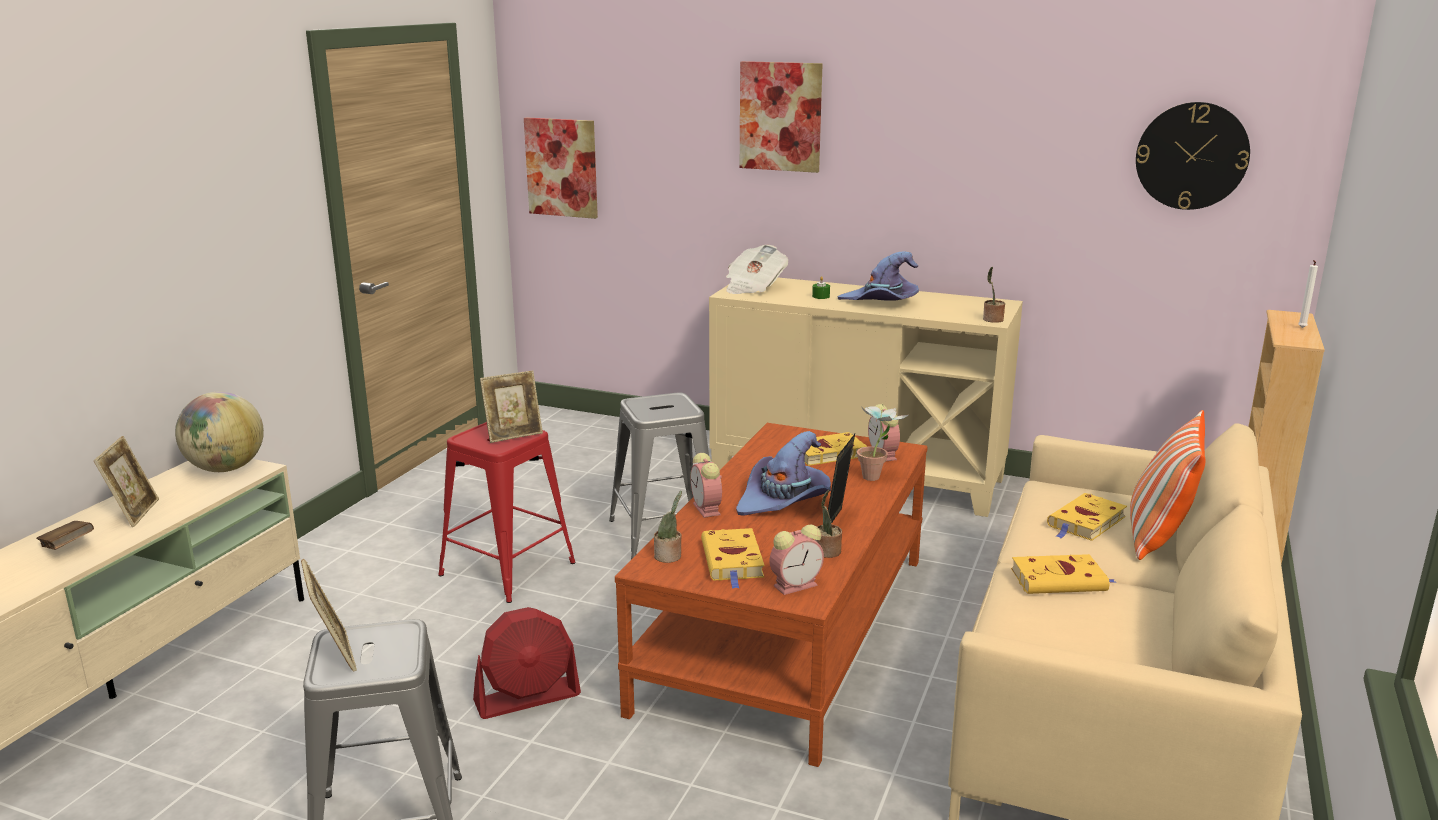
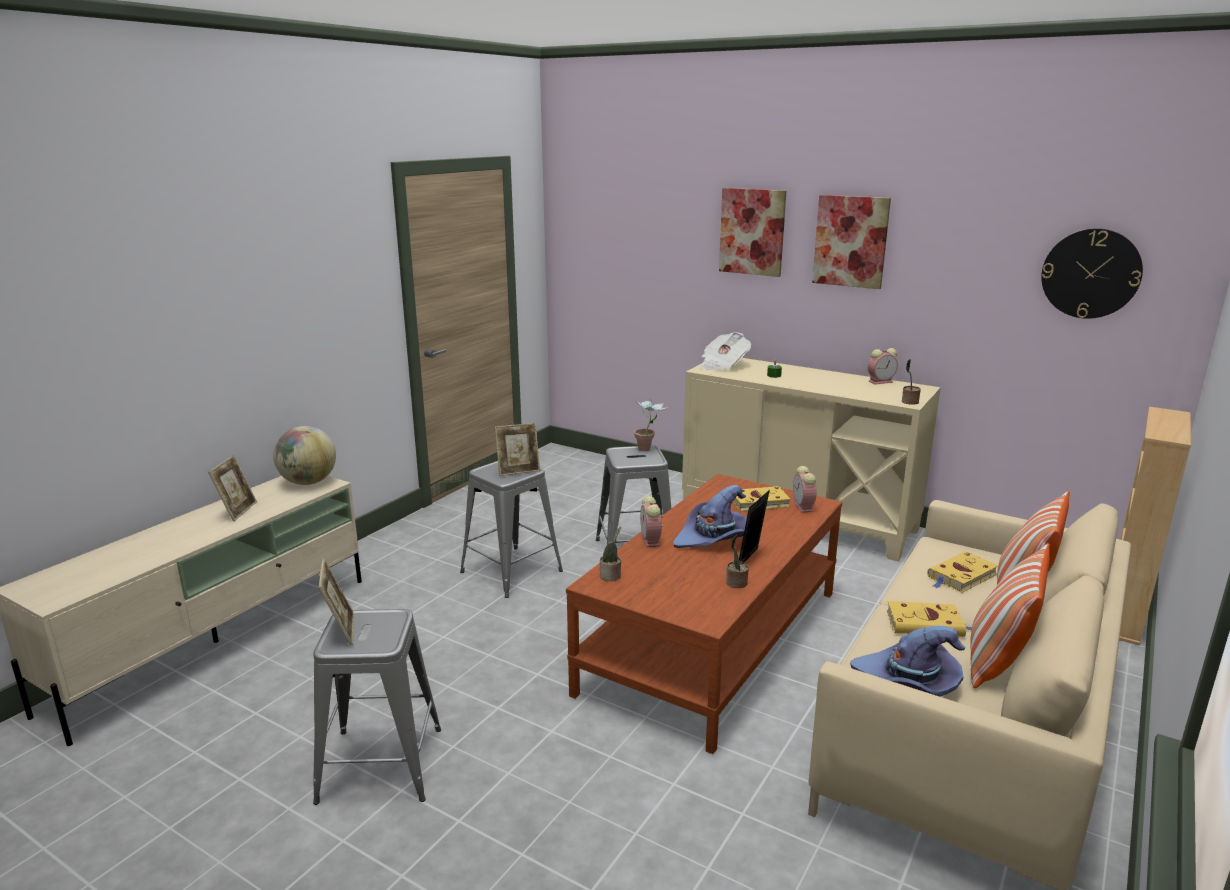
camera: 10 degrees right, 0 degrees up
brown book [36,521,94,550] -> none
red stool [438,422,576,603] -> grey stool [460,461,563,598]
red fan [473,607,581,719] -> none
picture [524,117,598,219] -> picture moved to [812,195,891,289]
yellow book [701,528,765,589] -> none
alarm clock [769,525,824,595] -> alarm clock moved to [868,348,898,384]
purple hat [837,251,919,301] -> purple hat moved to [850,626,965,696]
potted plant [857,403,909,481] -> potted plant moved to [634,400,668,451]
white candle [1298,260,1318,328] -> none
none -> pillow [970,543,1050,688]

